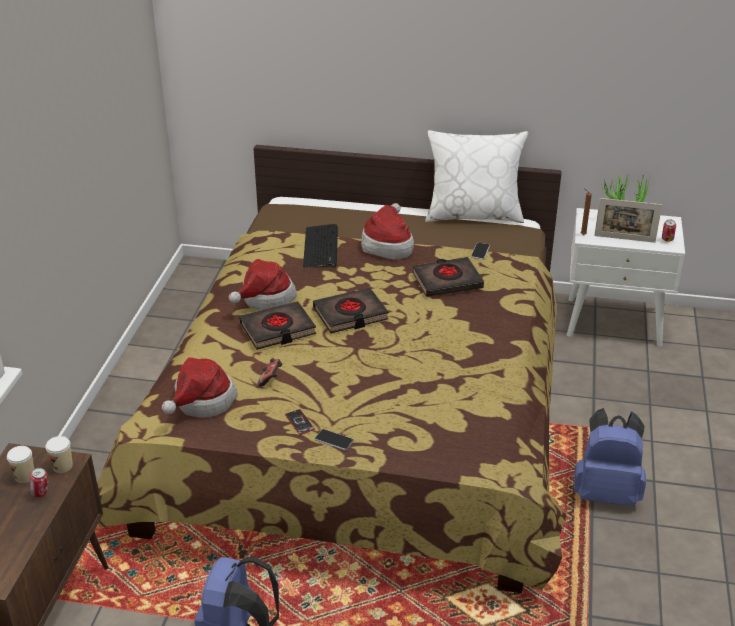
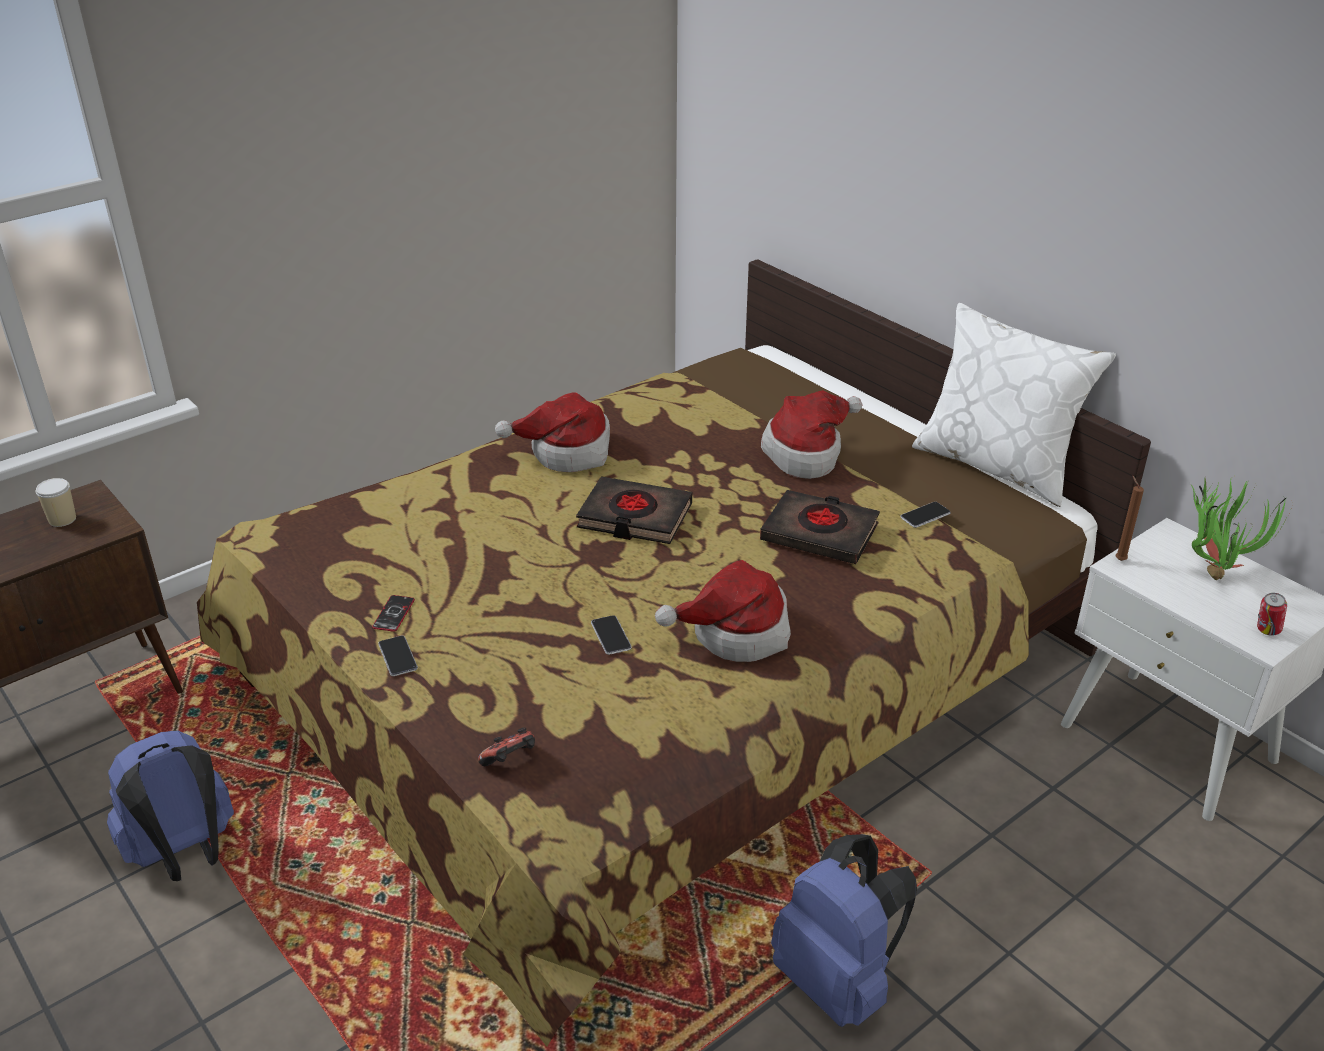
camera: 40 degrees right, 0 degrees up
can [30,467,49,497] -> none
cup [45,436,73,473] -> none
hat [162,357,238,418] -> hat moved to [655,560,791,662]
black book [239,301,316,350] -> none
game controller [258,358,282,387] -> game controller moved to [478,727,535,766]
keyboard [303,224,338,268] -> none
picture frame [594,198,662,243] -> none
none -> phone [591,615,632,655]

